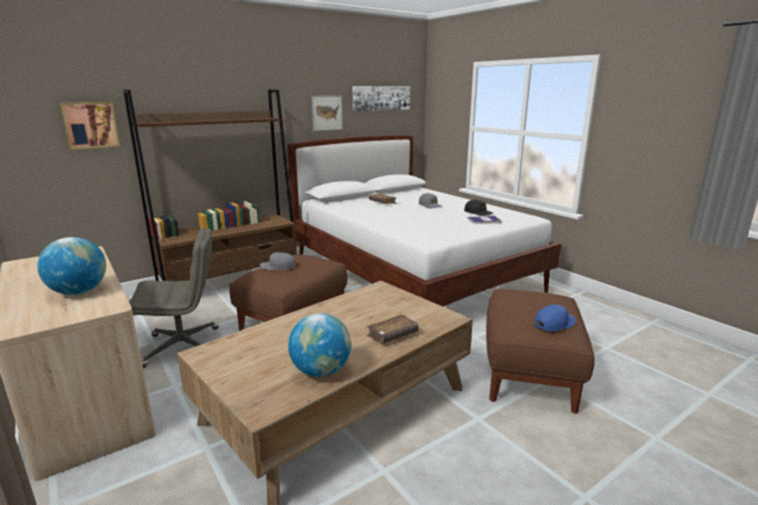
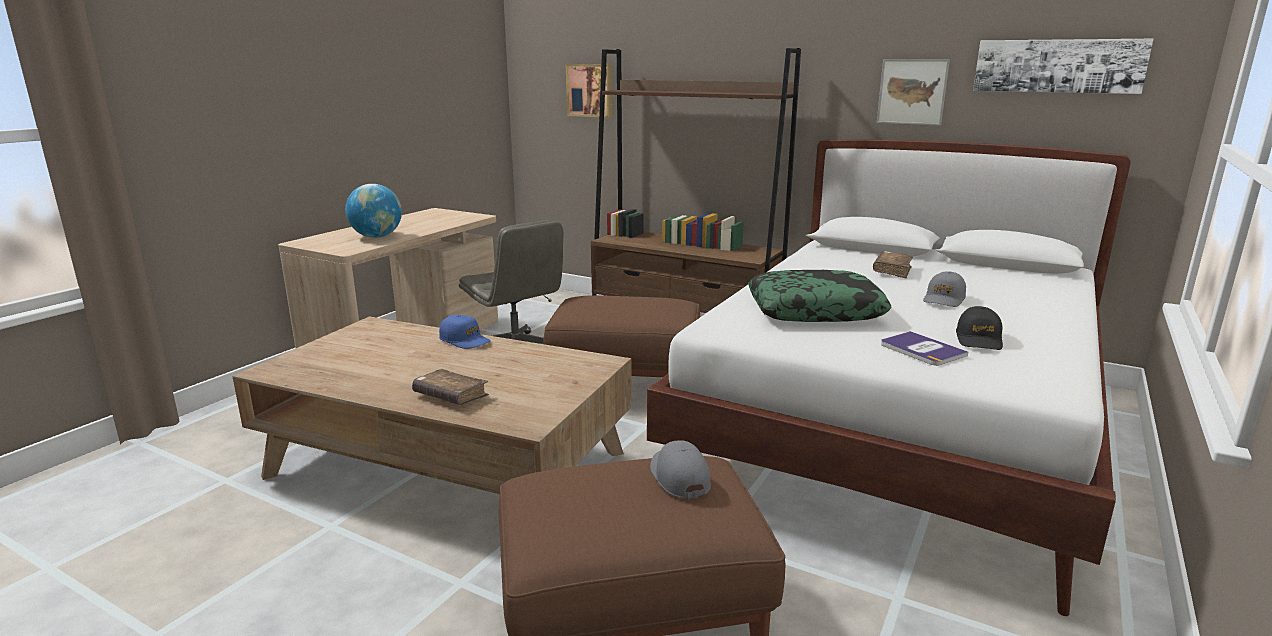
camera: 65 degrees right, 0 degrees up
grey cap [260,252,296,270] -> grey cap moved to [650,440,711,499]
globe [288,313,351,377] -> none
blue cap [534,304,576,331] -> blue cap moved to [439,315,491,349]
none -> pillow [748,270,892,322]

